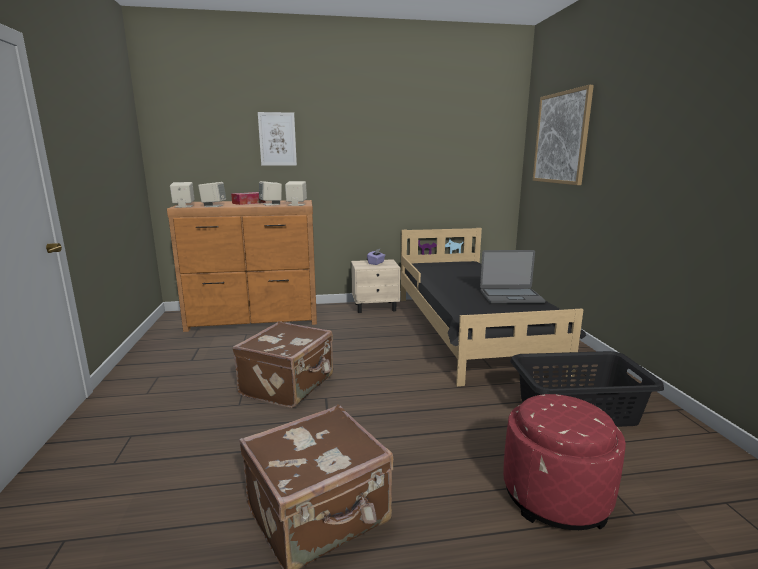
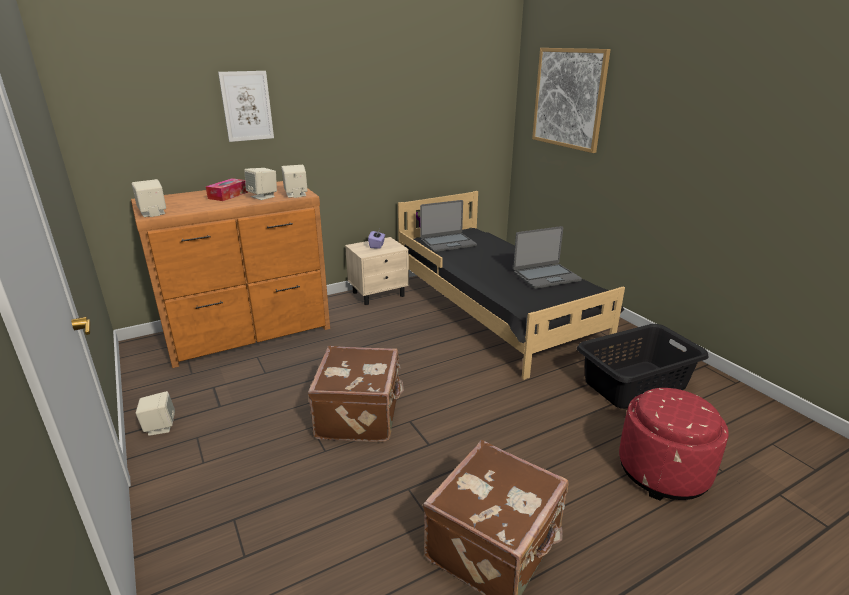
camera: 20 degrees left, 10 degrees up
beige speaker [198,182,226,207] -> beige speaker moved to [136,391,175,436]
none -> laptop [420,200,477,252]

